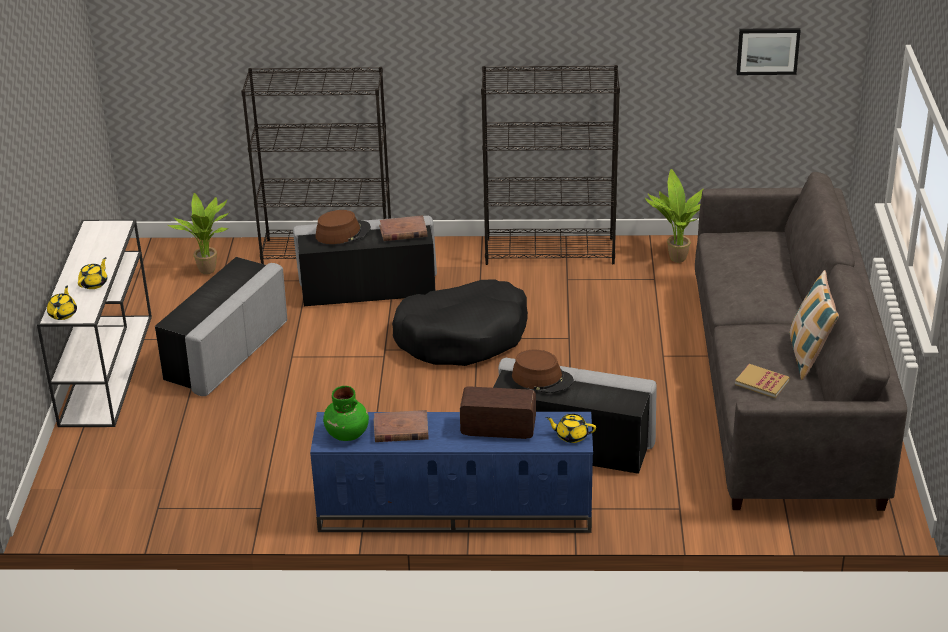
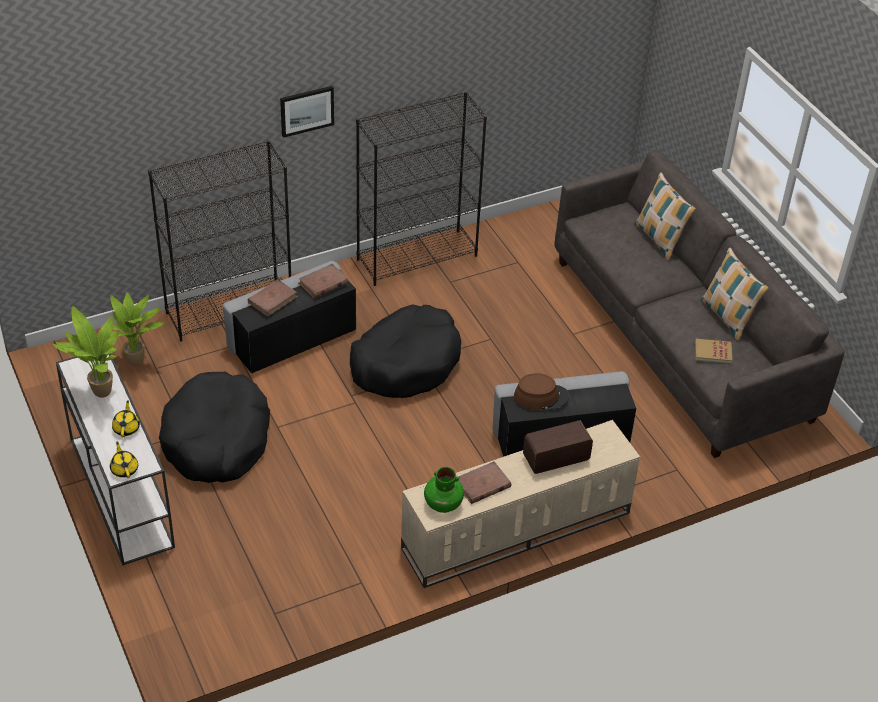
camera: 30 degrees left, 10 degrees up
grey ottoman [155,257,287,396] -> black dog bed [159,372,270,483]
blue tv stand [310,412,593,533] -> beige tv stand [401,420,640,588]
brown hat [316,210,371,244] -> brown book [248,280,298,317]
yellow teapot [546,414,596,443] -> none
potted plant [645,169,704,263] -> potted plant moved to [53,306,119,398]
picture [736,28,801,75] -> picture moved to [280,86,334,138]
none -> pillow [634,172,696,260]

